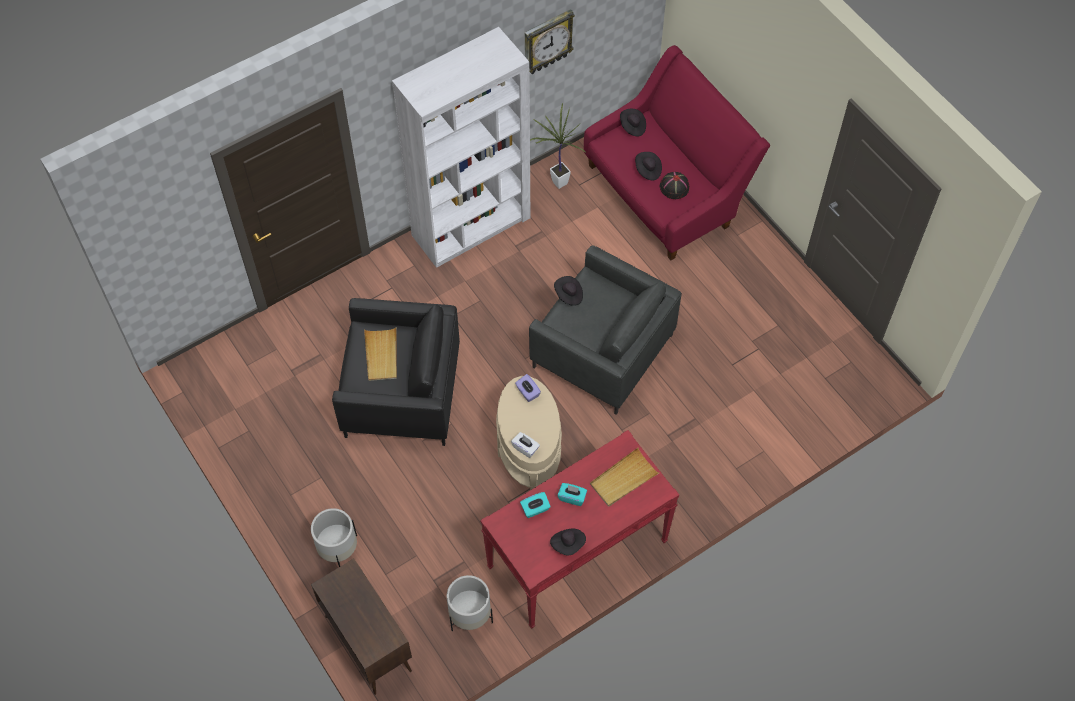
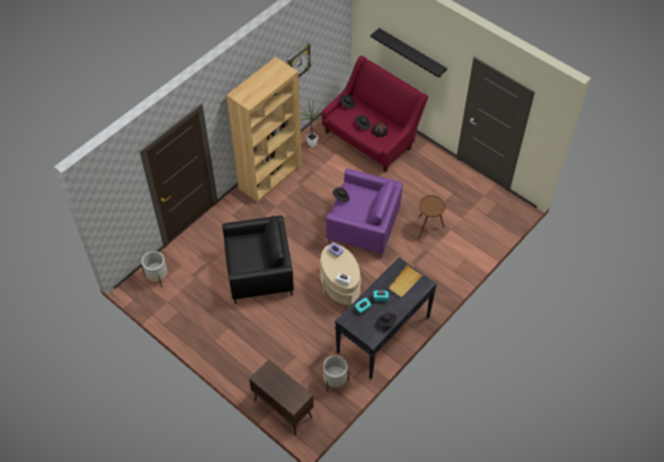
camera: 15 degrees left, 5 degrees down
white planter [311,508,357,567] -> white planter moved to [142,251,167,287]
beige tray [364,327,397,381] -> none
white bookcase [392,27,530,268] -> brown bookcase [227,57,302,203]
red console table [480,430,679,629] -> black console table [335,257,437,379]
grey armchair [529,245,682,415] -> purple armchair [326,169,403,258]
none -> black shelf [370,28,447,78]
none -> brown side table [418,195,445,239]

